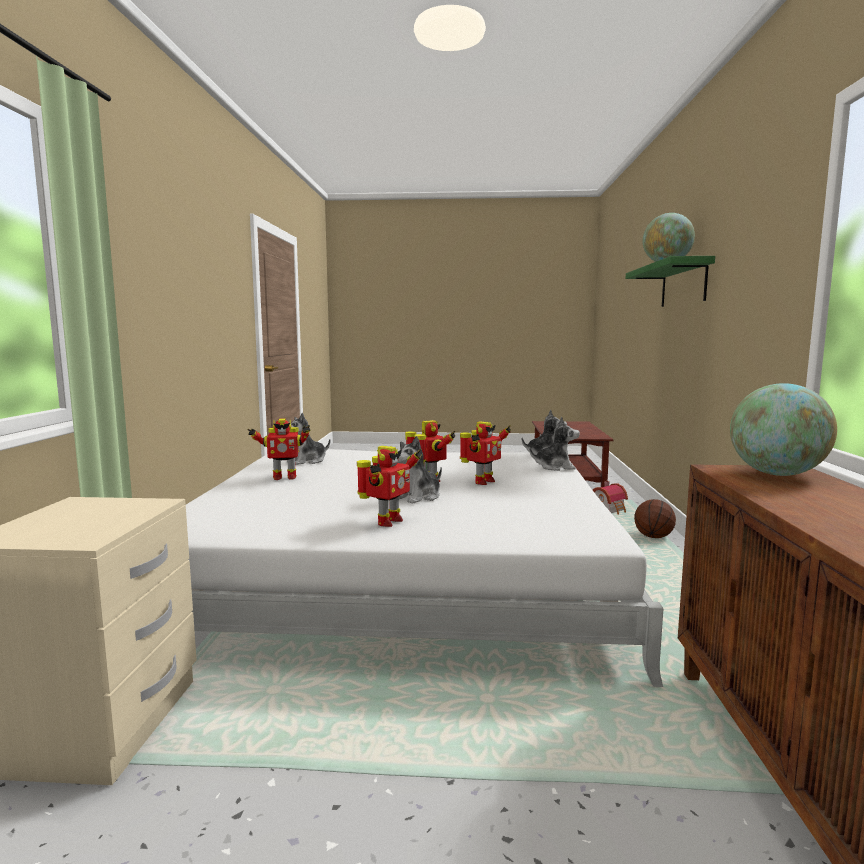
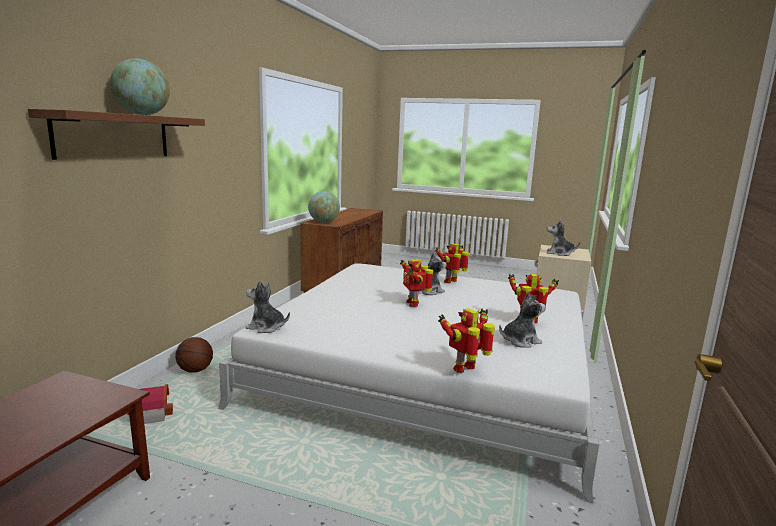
camera: 165 degrees left, 5 degrees up
toy robot [460,421,511,485] -> toy robot moved to [438,308,495,373]
plush toy [529,417,580,471] -> plush toy moved to [547,220,581,256]
green shelf [626,256,715,307] -> brown shelf [28,109,205,160]

